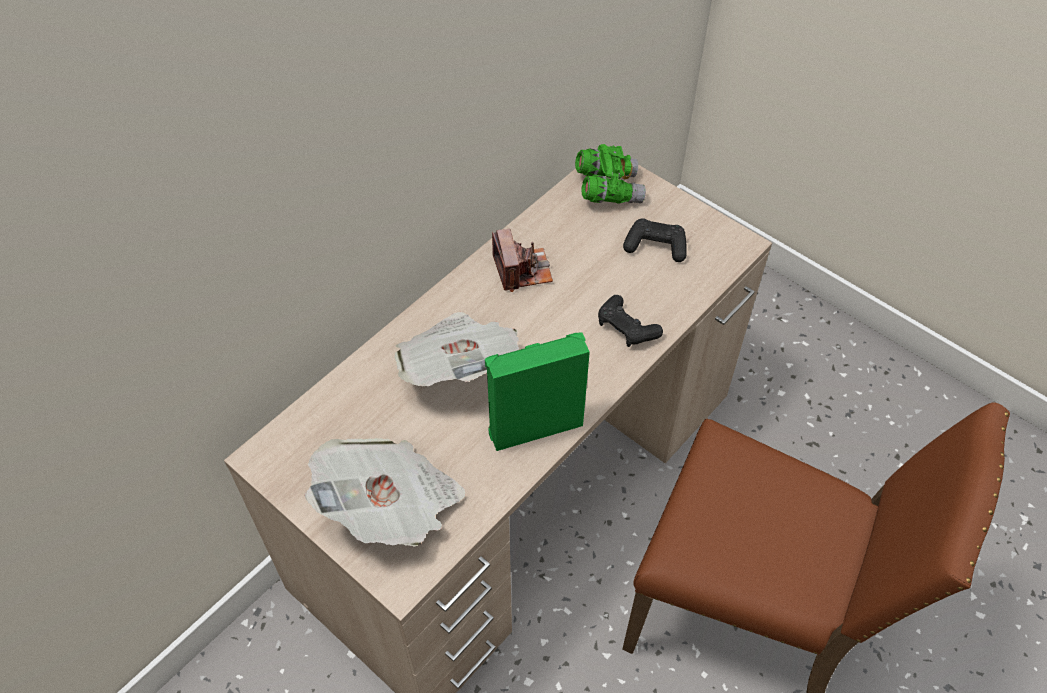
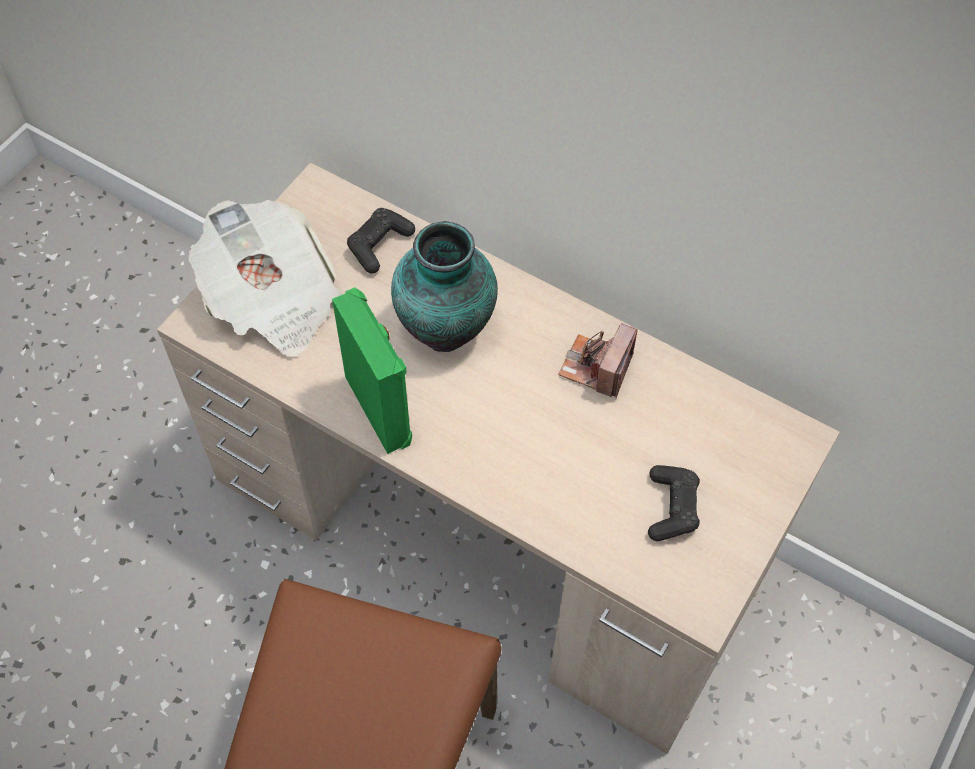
camera: 80 degrees right, 5 degrees up
newspaper [395,312,519,386] -> vase [391,221,498,352]
camera [492,229,553,292] -> camera turned 135 degrees clockwise [558,323,638,398]
green binoculars [575,144,646,204] -> none
black game controller [598,295,663,347] -> black game controller moved to [347,208,415,273]

